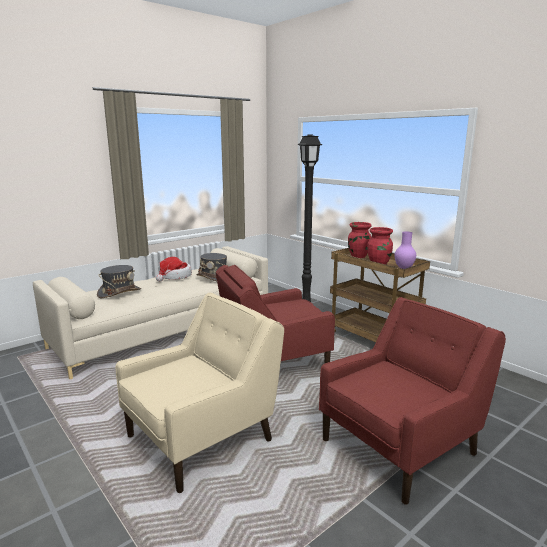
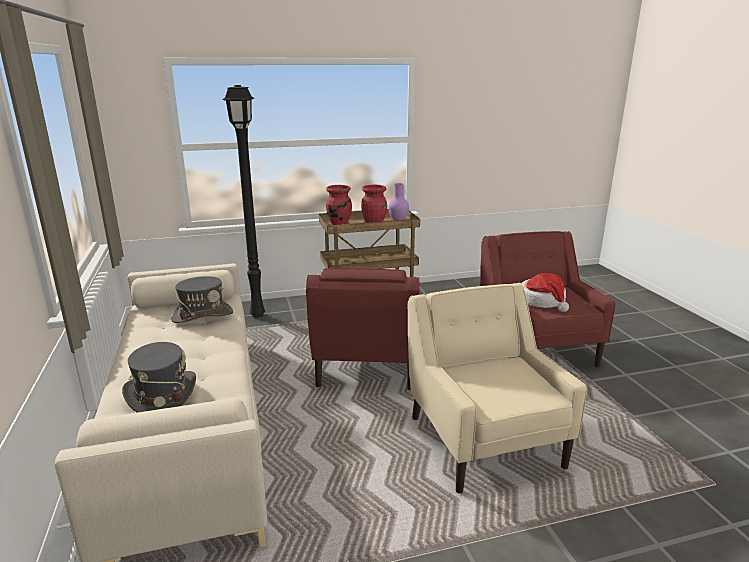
camera: 65 degrees left, 5 degrees up
hat [156,257,192,282] -> hat moved to [521,273,569,312]

